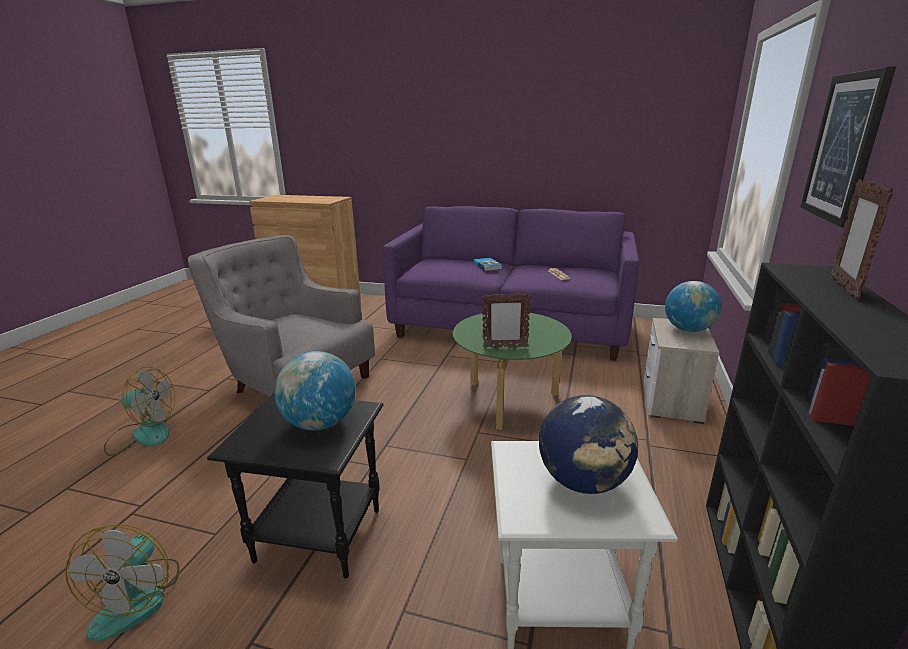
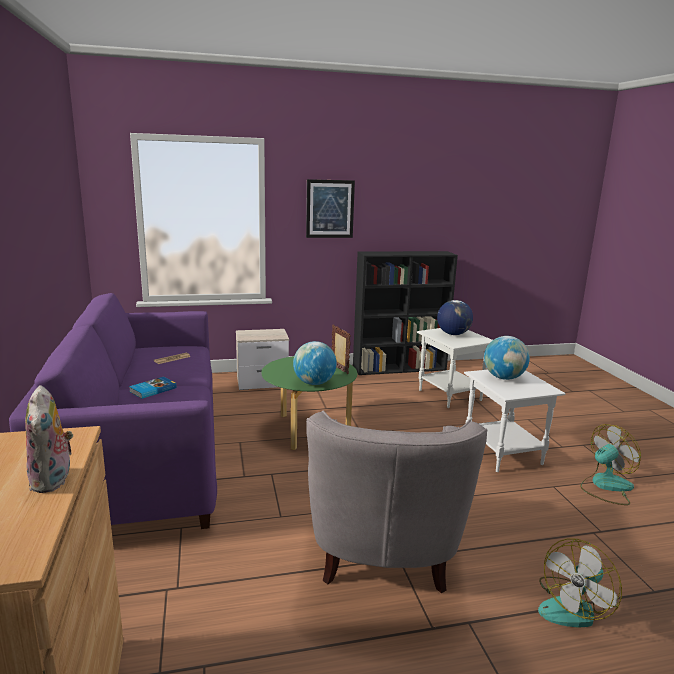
camera: 120 degrees left, 5 degrees down
fan [104,366,175,456] -> fan turned 105 degrees counterclockwise [538,538,622,628]
black side table [207,393,383,579] -> white side table [464,370,566,472]
globe [665,281,721,332] -> globe moved to [293,341,337,385]
picture frame [831,179,894,300] -> none
none -> plush toy [25,385,73,493]

